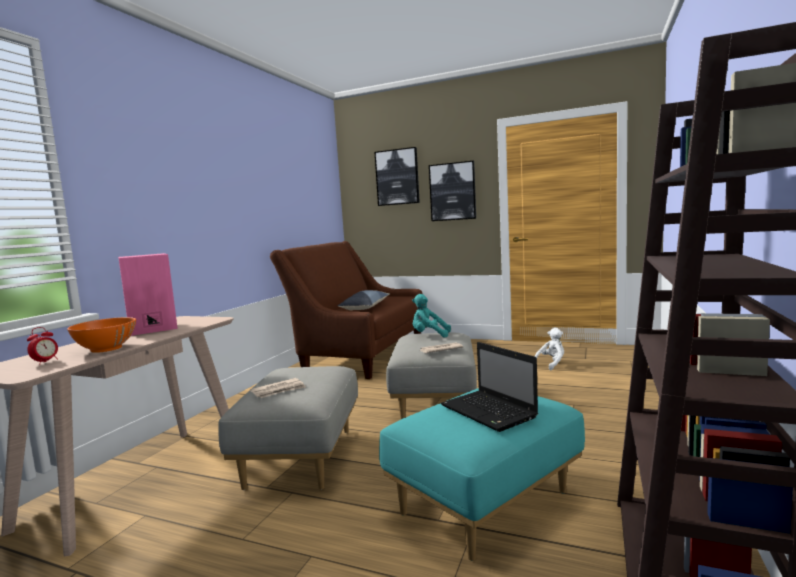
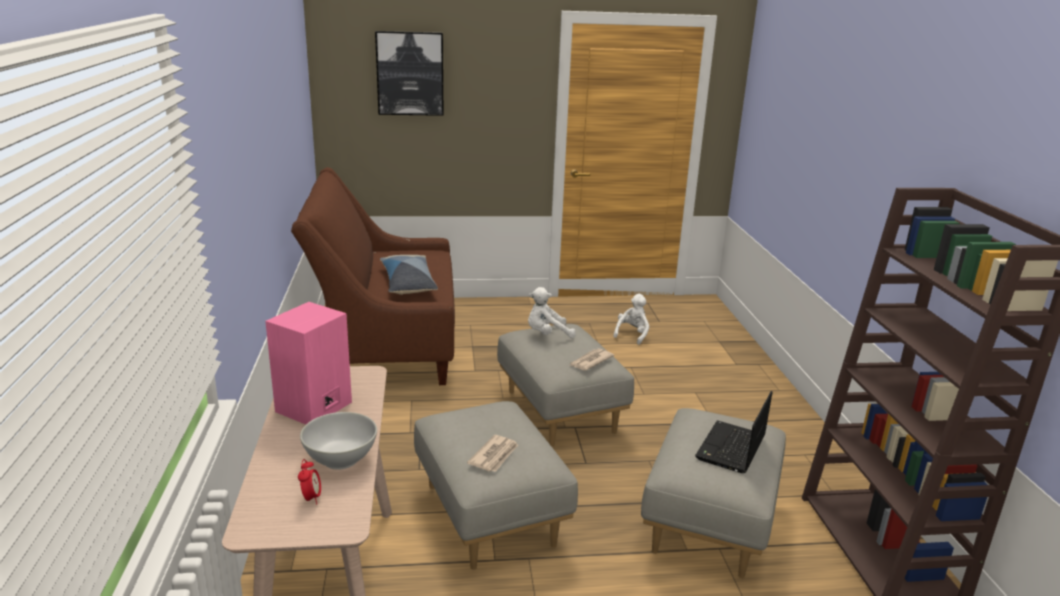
camera: 30 degrees left, 15 degrees up
orange bowl [67,317,136,353] -> white bowl [300,412,377,470]
turquoise ottoman [379,388,585,561] -> grey ottoman [641,408,786,578]
turquoise plush toy [412,294,451,338] -> white plush toy [528,287,575,338]
picture [429,161,476,221] -> none
laptop [441,342,538,432] -> laptop turned 90 degrees clockwise [695,391,773,473]

